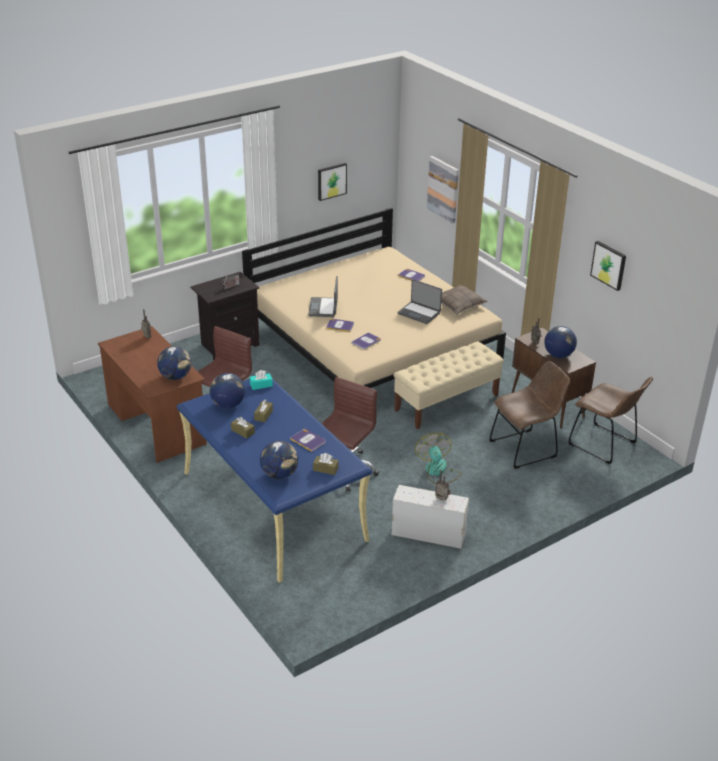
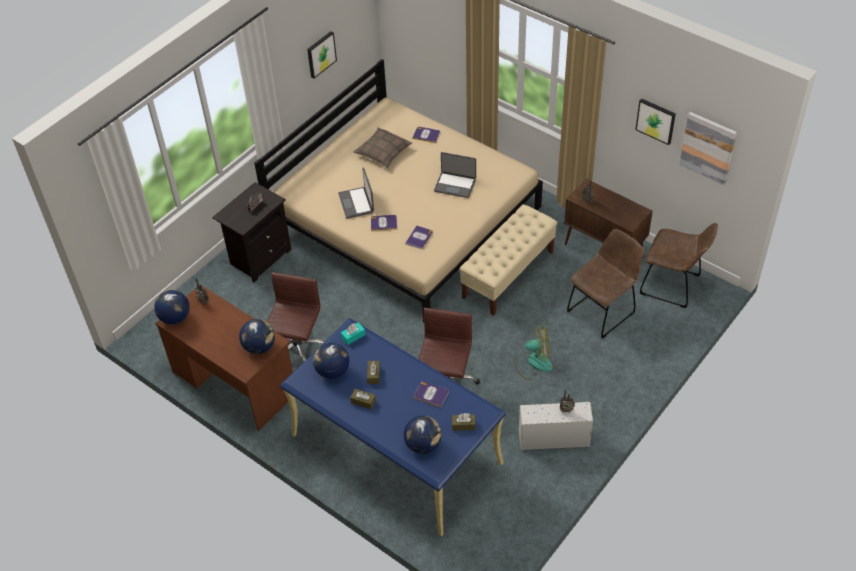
camera: 15 degrees left, 15 degrees up
fan [415,432,461,484] -> fan turned 120 degrees clockwise [514,325,552,380]
picture [427,156,459,223] -> picture moved to [679,112,737,185]
pillow [441,285,488,315] -> pillow moved to [353,127,412,168]
globe [544,326,577,358] -> globe moved to [154,290,190,324]

